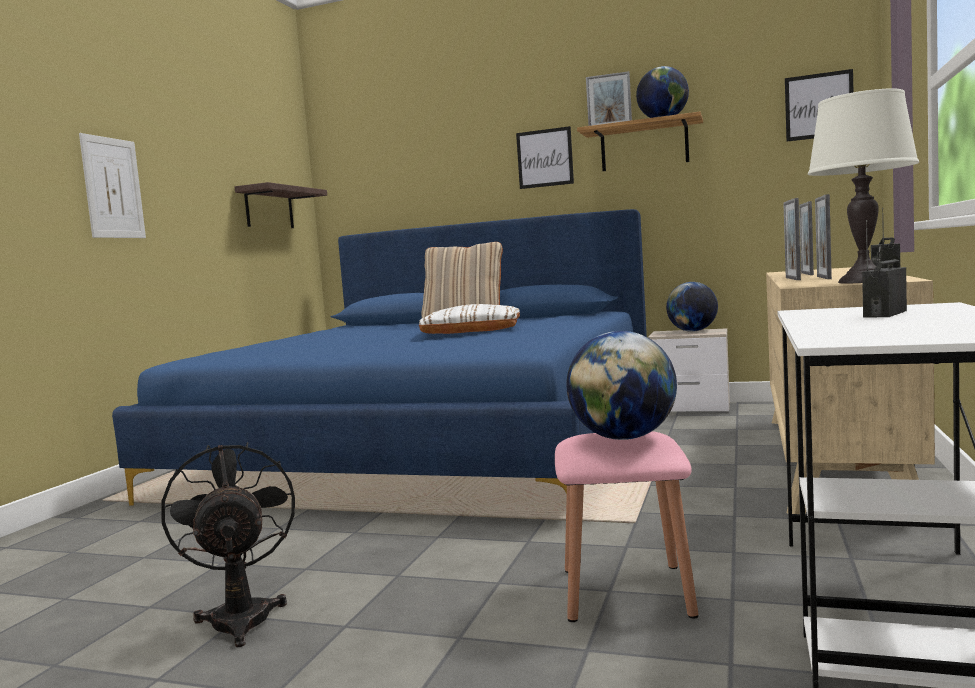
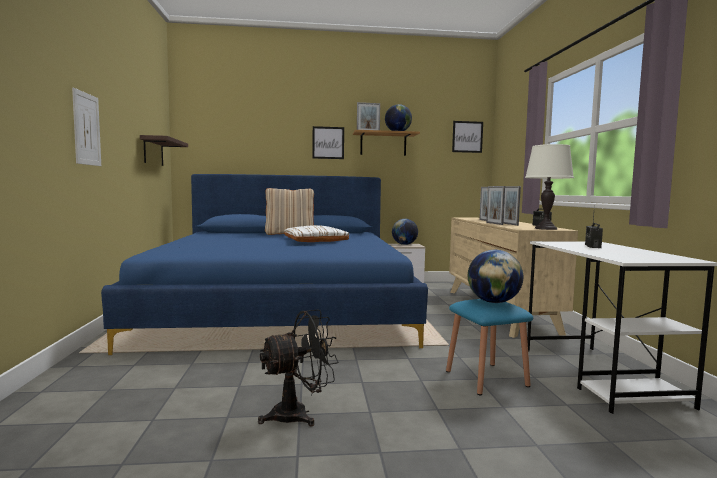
camera: 25 degrees left, 0 degrees up
black fan [161,442,295,647] -> black fan turned 105 degrees clockwise [258,309,338,426]
pink stool [555,431,698,622] -> blue stool [446,299,533,395]

